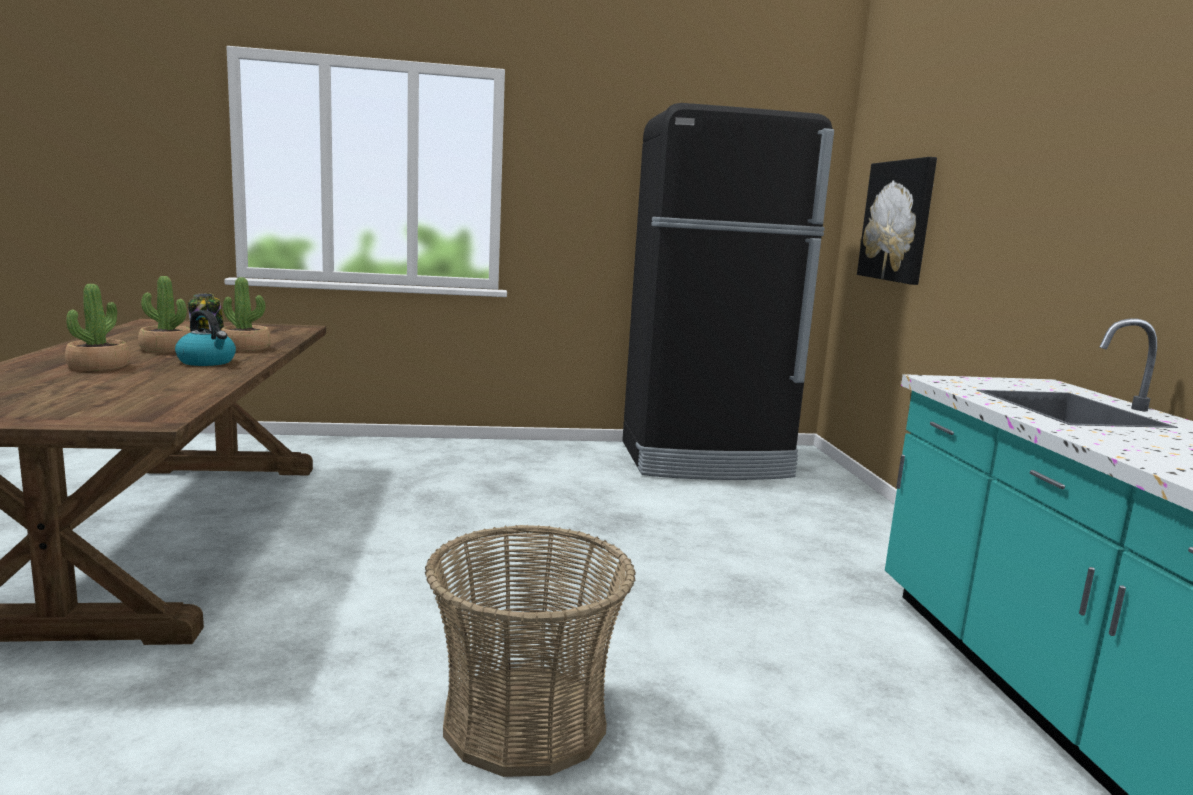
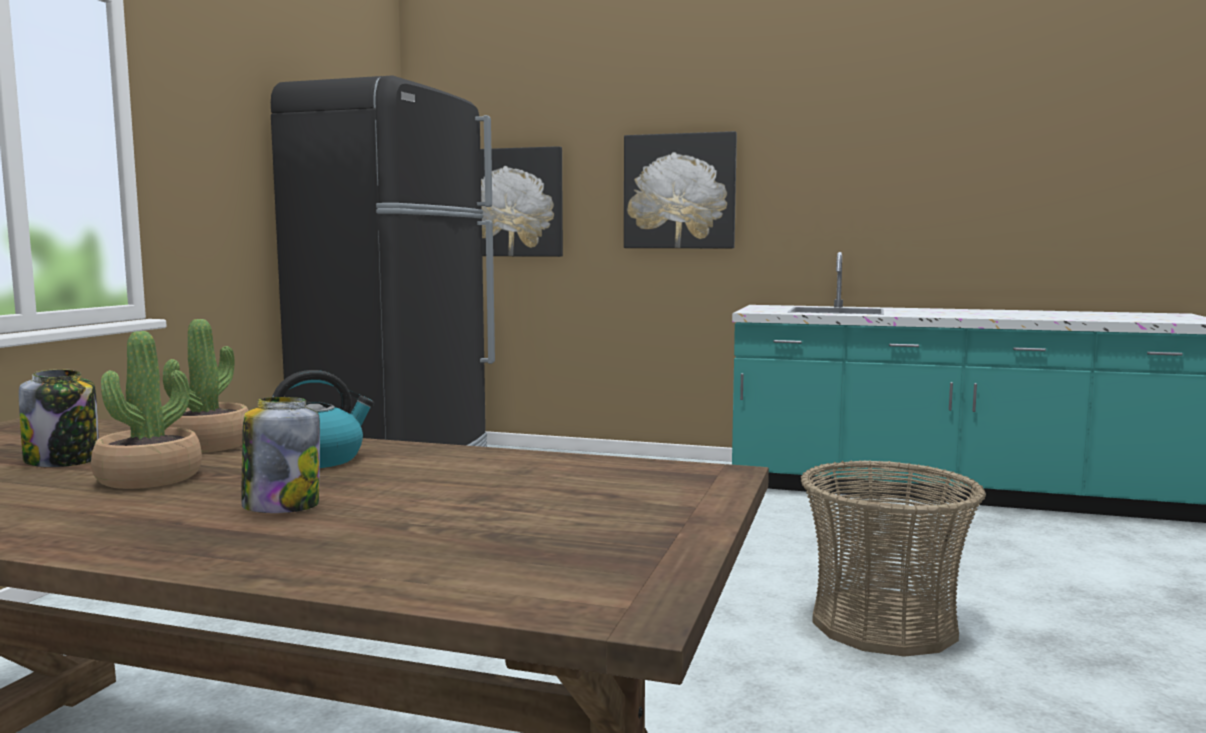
camera: 65 degrees left, 5 degrees down
potted plant [65,284,130,371] -> jar [242,397,320,513]
none -> picture [624,131,737,249]

